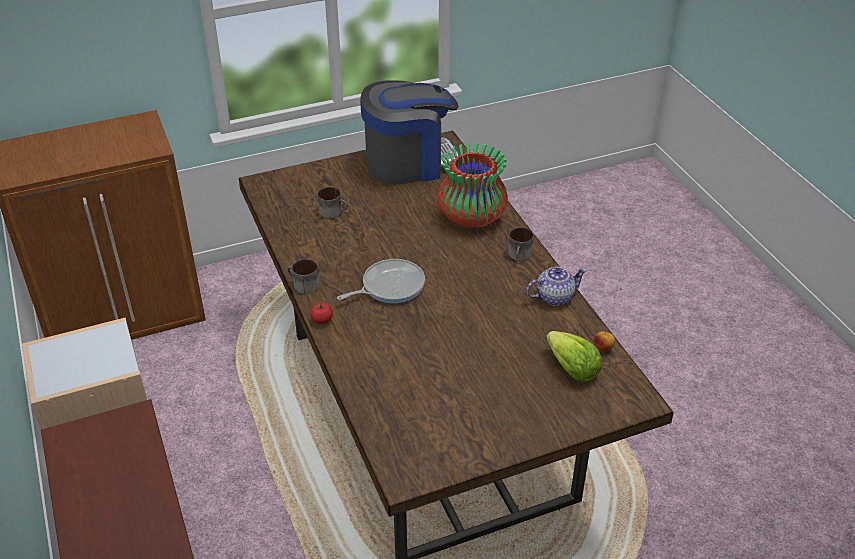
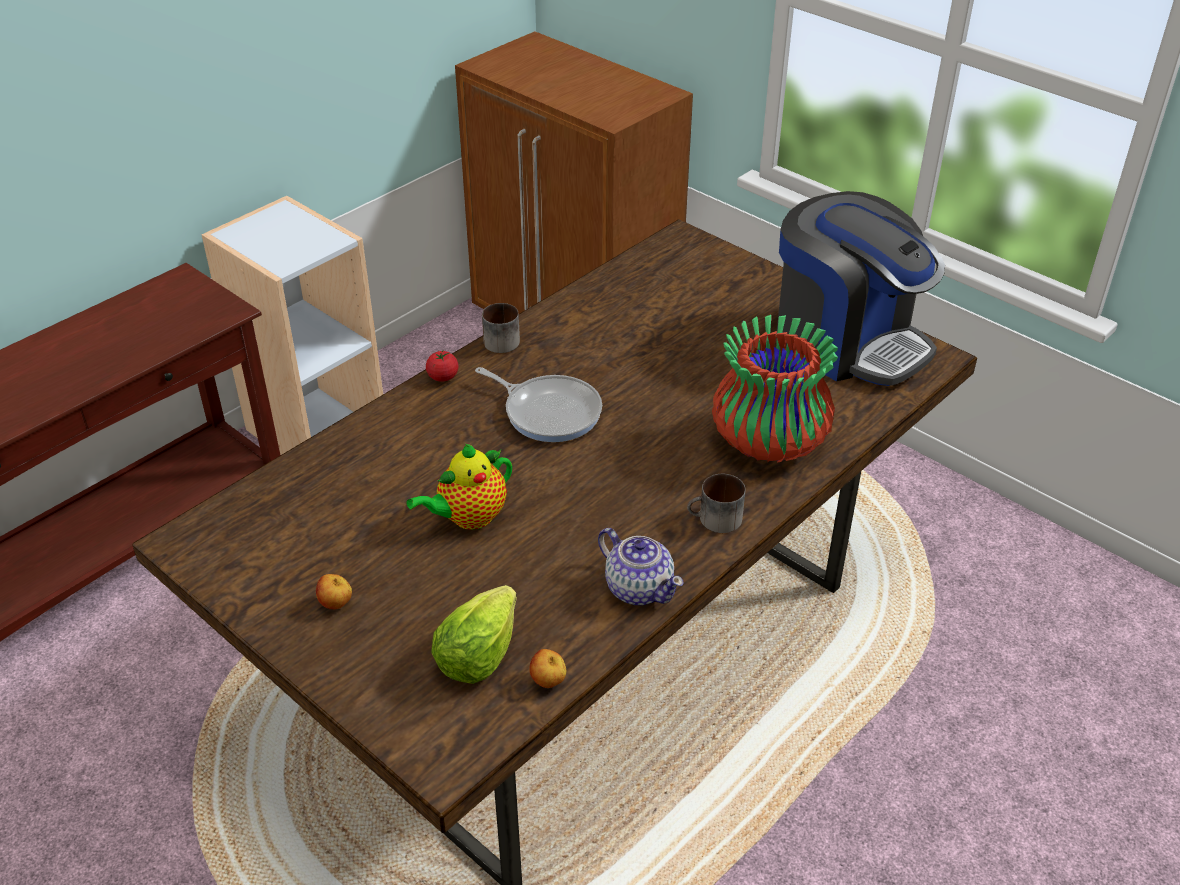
camera: 65 degrees right, 0 degrees up
mug [317,187,348,219] -> none
none -> apple [316,574,352,609]
none -> teapot [406,444,512,530]

